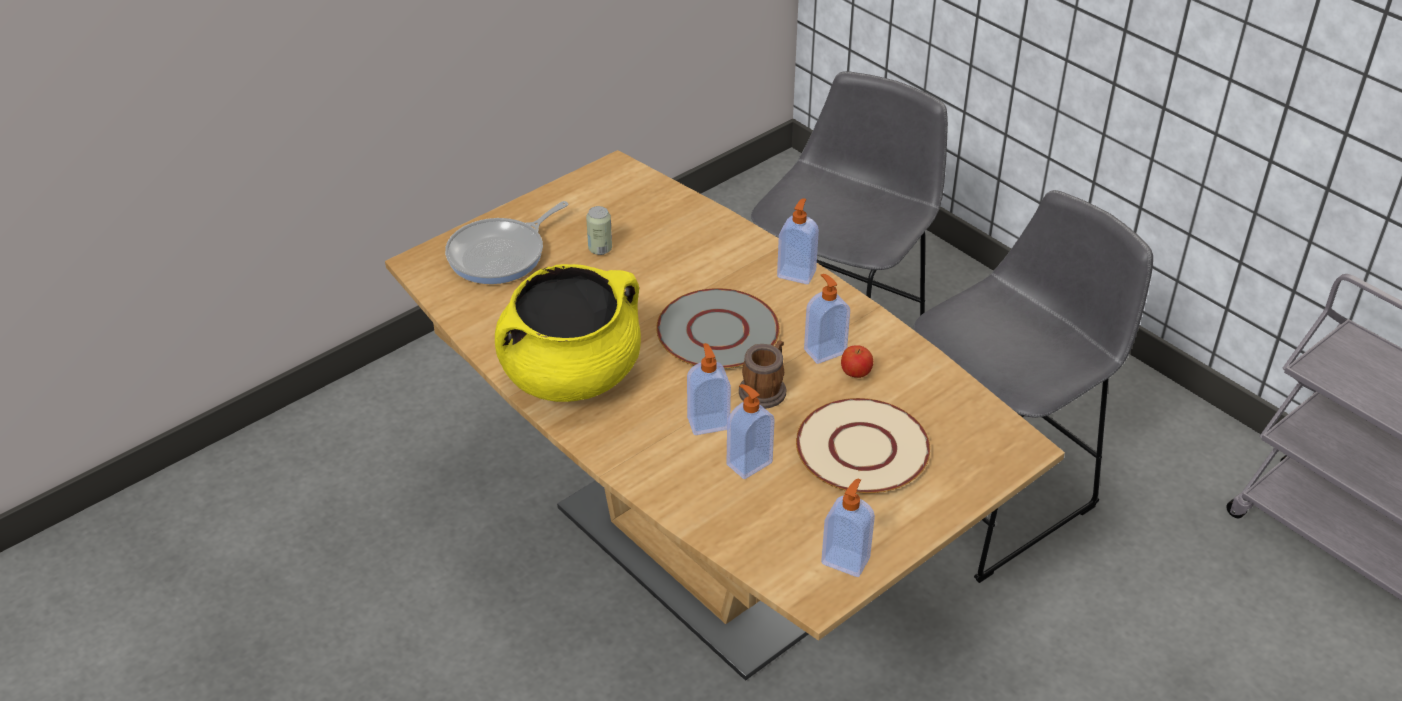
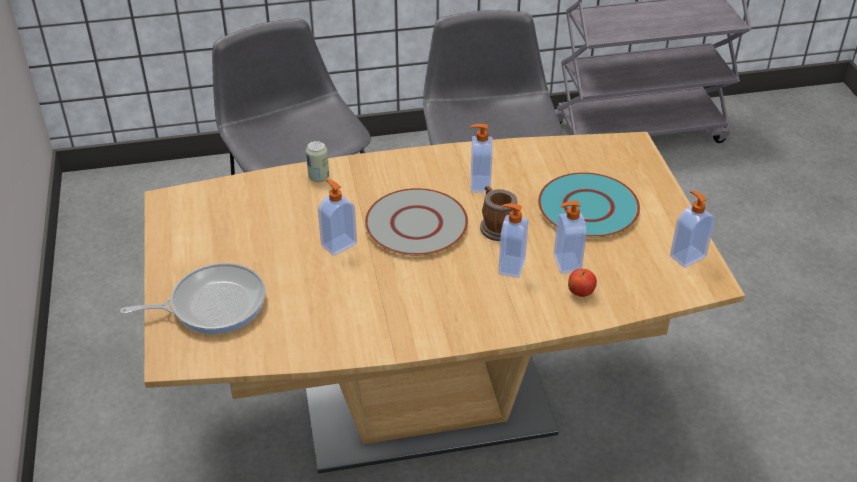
camera: 60 degrees left, 0 degrees up
frying pan [445,201,568,284] -> frying pan turned 90 degrees counterclockwise [120,263,266,334]
yellow cooking pot [495,264,641,402] -> none
can [586,206,612,255] -> can moved to [306,141,329,182]
soap dispenser [777,198,819,284] -> soap dispenser moved to [318,179,357,256]
beige plate [796,398,930,493] -> turquoise plate [538,172,640,238]
apple [841,345,873,378] -> apple moved to [568,269,597,297]

